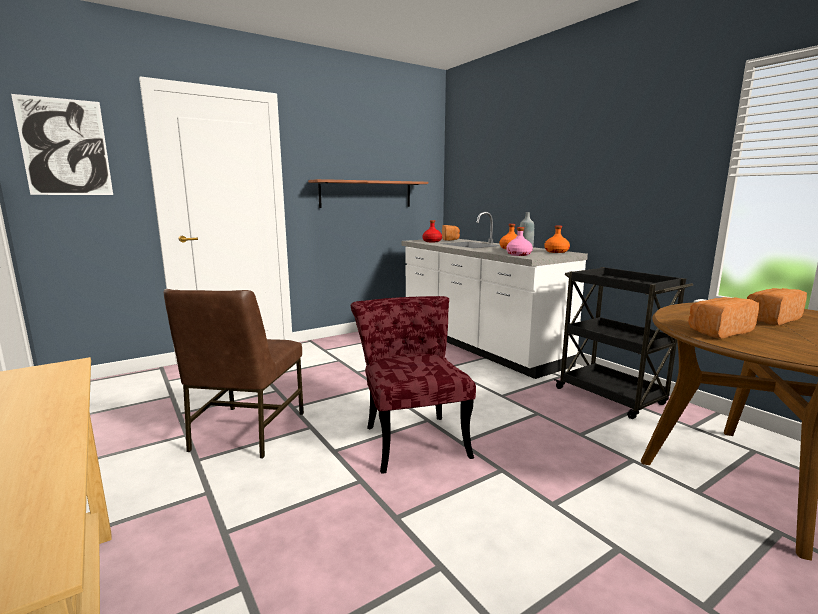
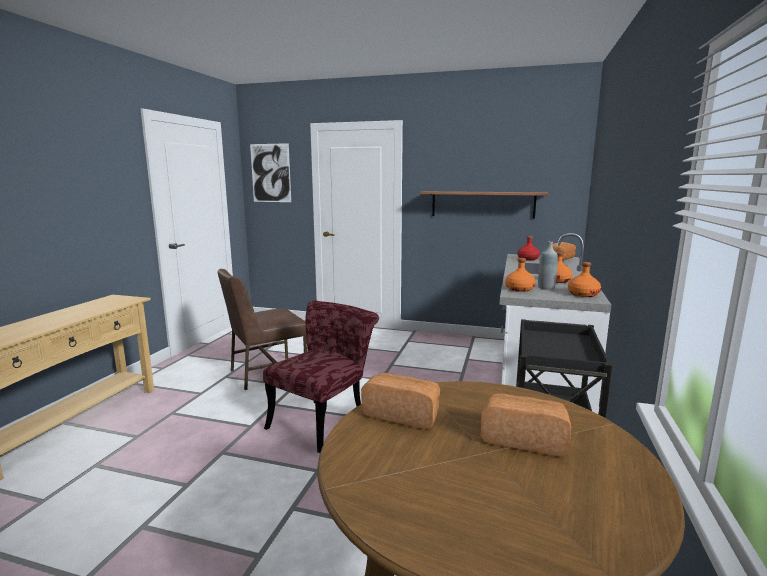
camera: 50 degrees right, 0 degrees up
pink bottle [506,227,533,256] -> orange bottle [505,258,536,292]

